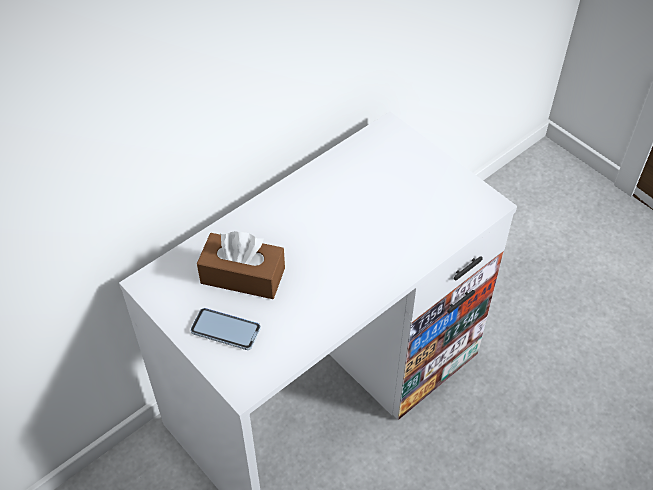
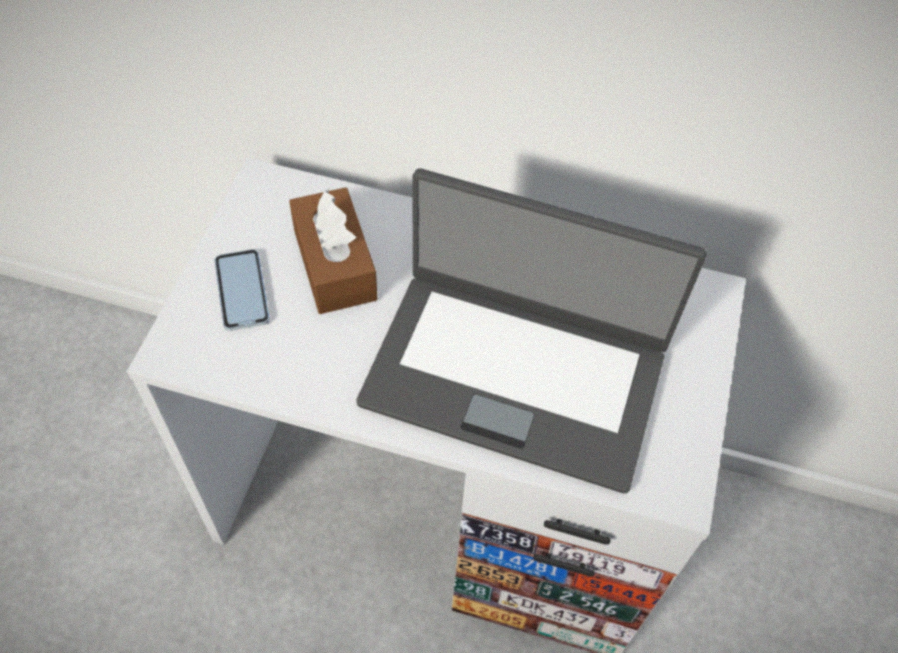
camera: 55 degrees right, 5 degrees up
none -> laptop [356,169,707,493]

